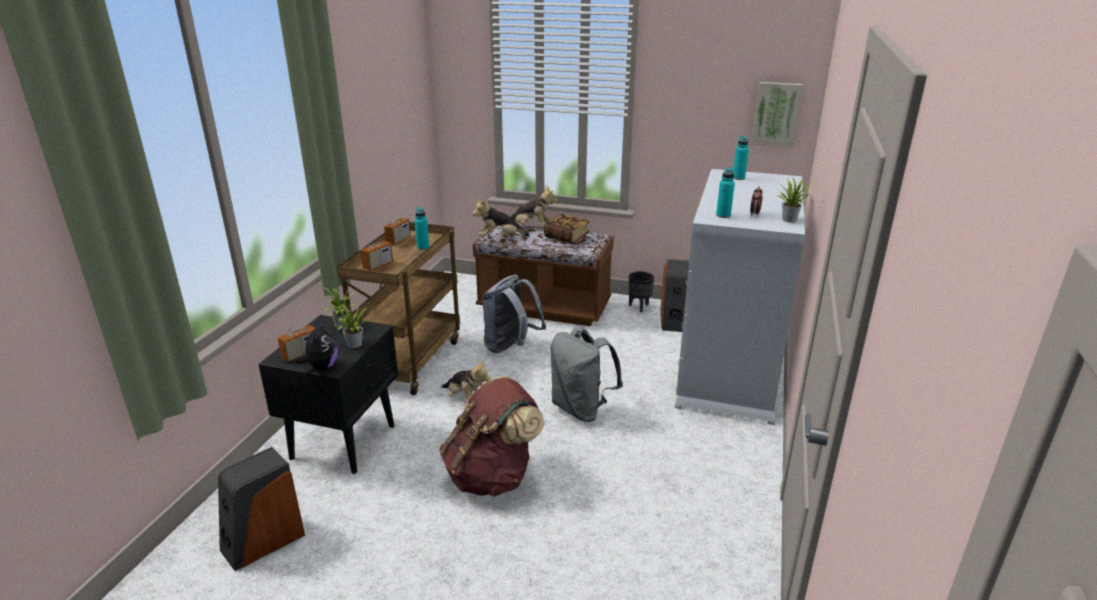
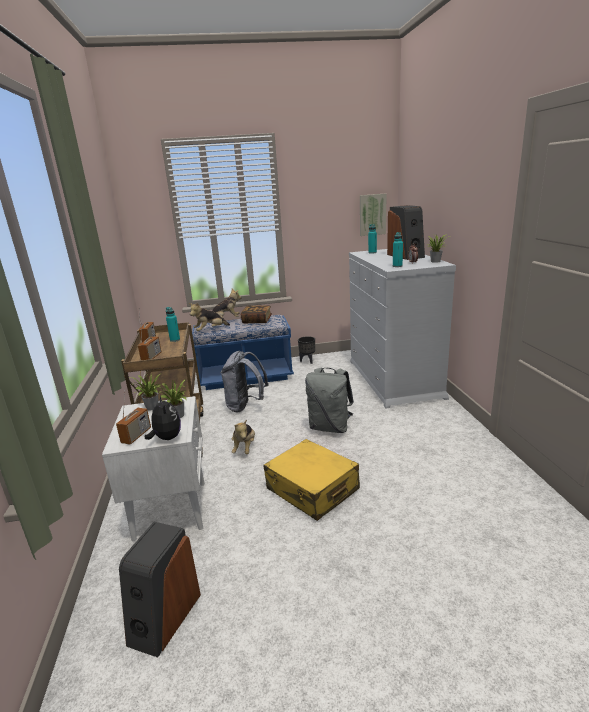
camera: 25 degrees left, 5 degrees down
black nightstand [258,315,398,474] -> white nightstand [102,396,205,542]
brown backpack [439,376,545,497] -> yellow suitcase [264,439,360,521]
plush toy [441,359,491,401] -> plush toy turned 75 degrees clockwise [232,420,255,454]
brown bench [473,225,614,326] -> blue bench [192,315,294,390]
speaker [661,259,689,332] -> speaker moved to [387,205,425,260]

